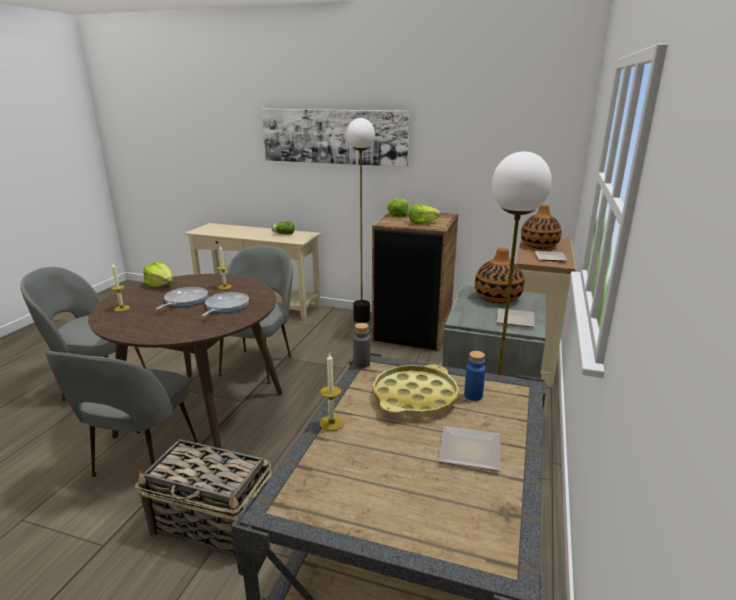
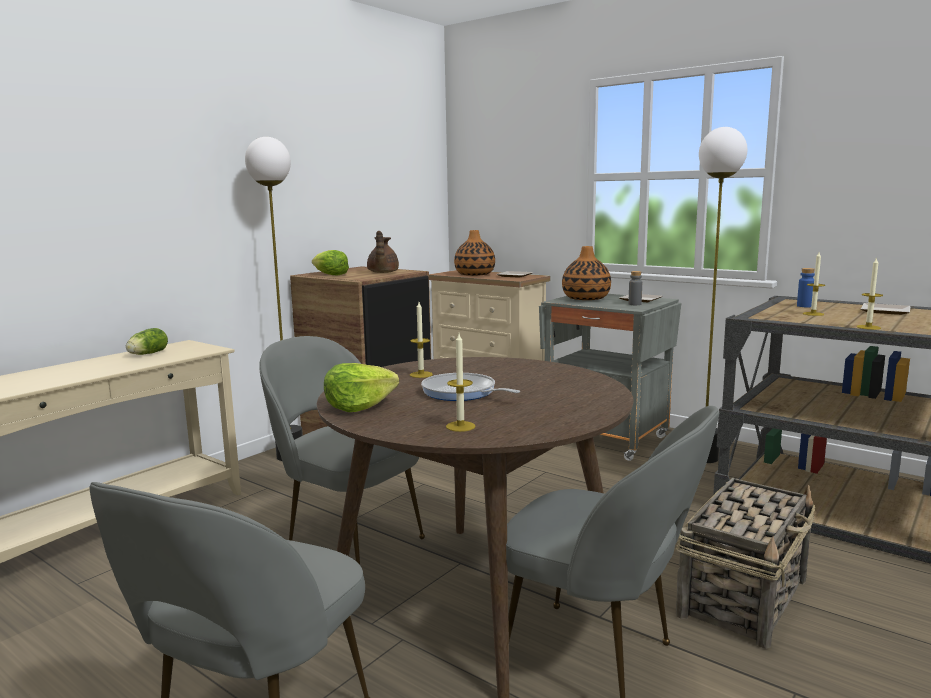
camera: 70 degrees left, 10 degrees down
frying pan [202,292,249,316] -> none
picture [262,109,409,167] -> none
grey bottle [353,323,370,368] -> grey bottle moved to [628,271,642,305]
yellow tray [373,364,459,417] -> candle [803,252,825,316]
lettuce [409,204,440,224] -> brown teapot [367,231,399,273]

